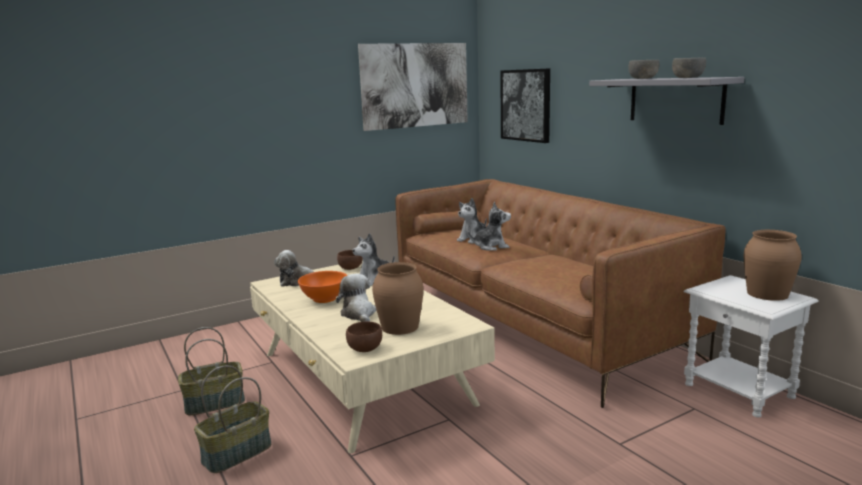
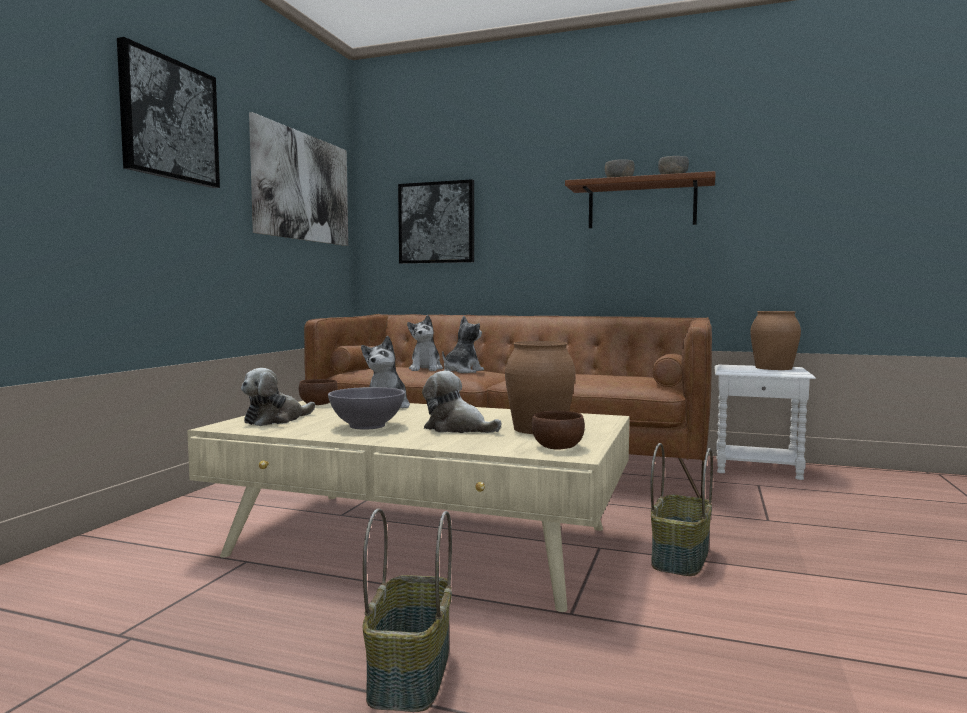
camera: 40 degrees left, 10 degrees down
basket [178,327,245,415] -> basket moved to [651,443,713,576]
orange bowl [298,271,347,303] -> grey bowl [328,387,405,429]
grey shelf [589,77,744,125] -> brown shelf [565,171,716,228]
none -> picture [117,37,220,188]

